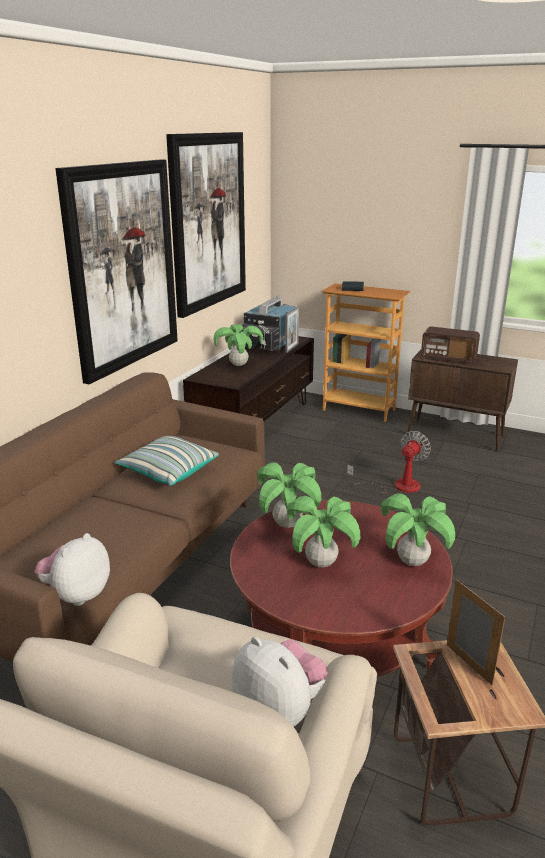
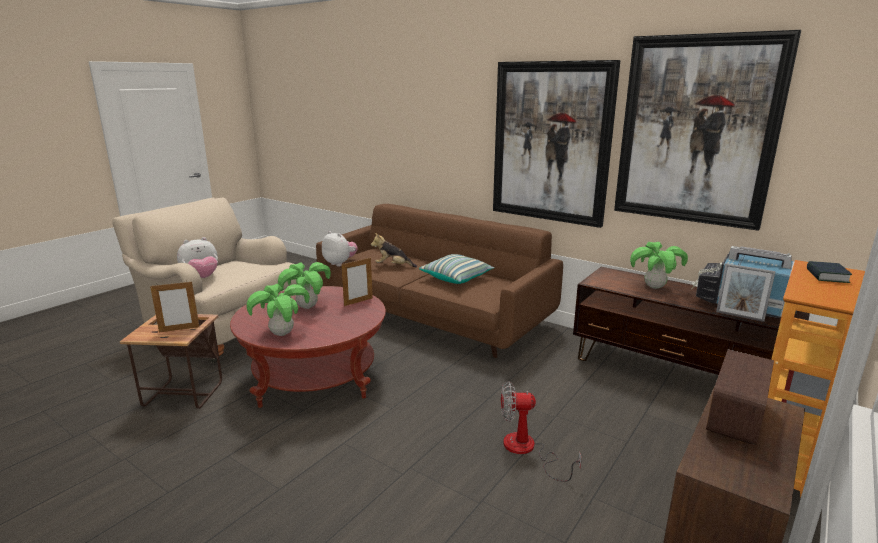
camera: 100 degrees right, 5 degrees down
potted plant [257,462,321,528] -> picture frame [341,258,373,306]
fan [347,431,431,494] -> fan turned 135 degrees clockwise [501,381,582,482]
none -> plush toy [371,233,417,268]

